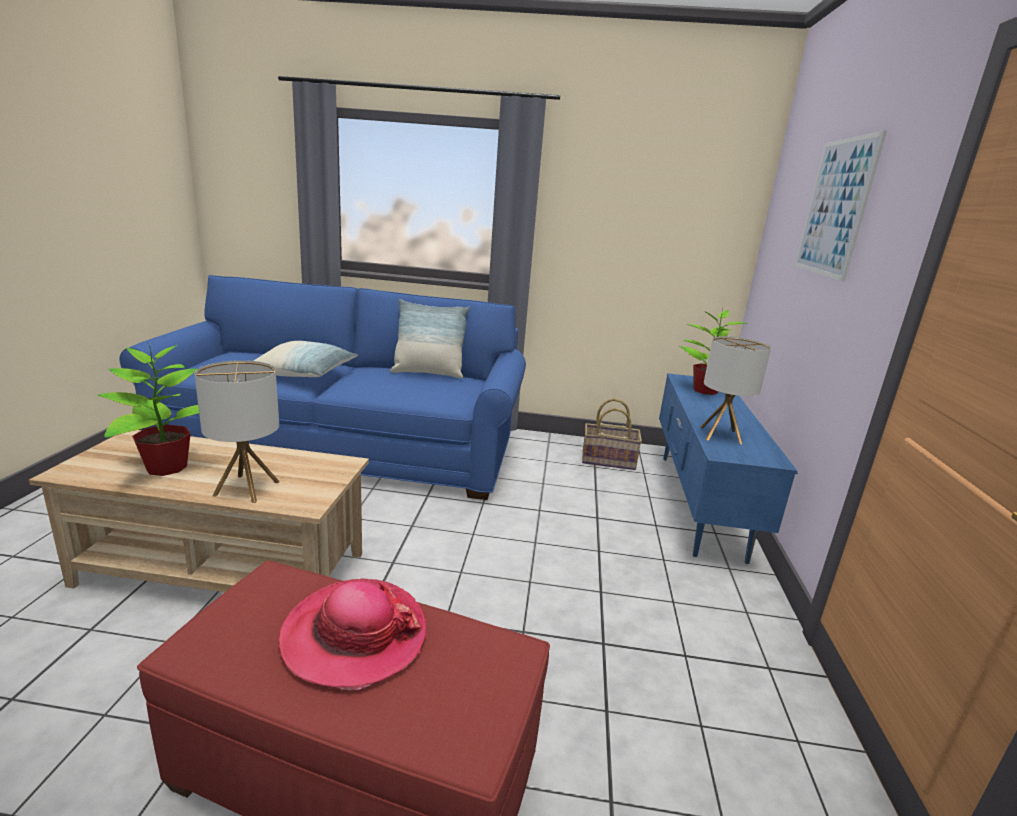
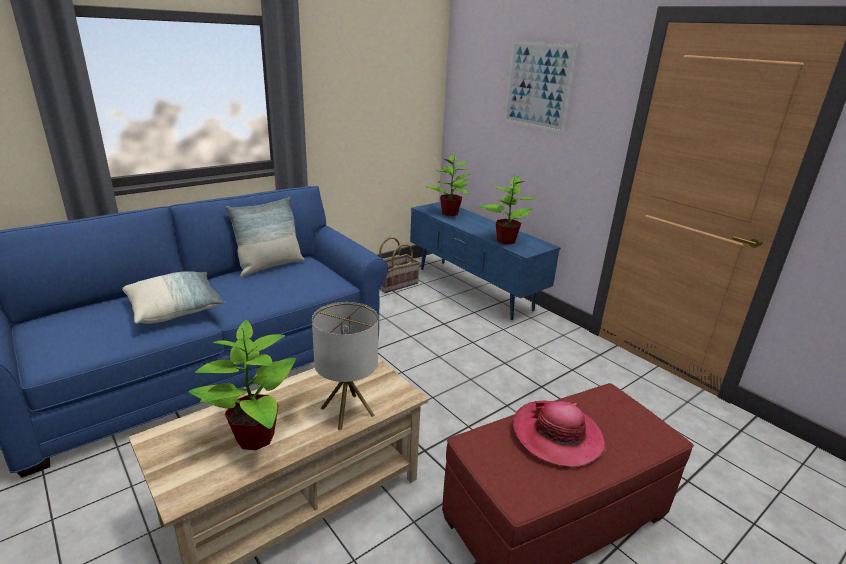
camera: 45 degrees left, 5 degrees up
table lamp [700,336,771,445] -> potted plant [480,174,536,245]

